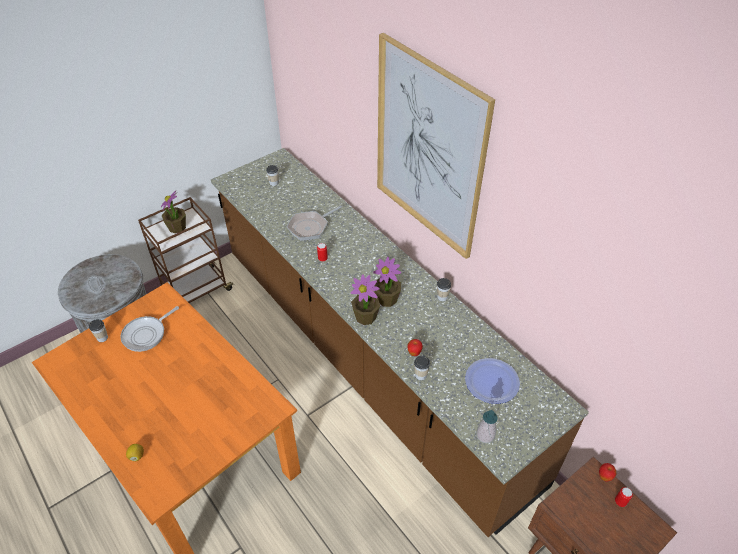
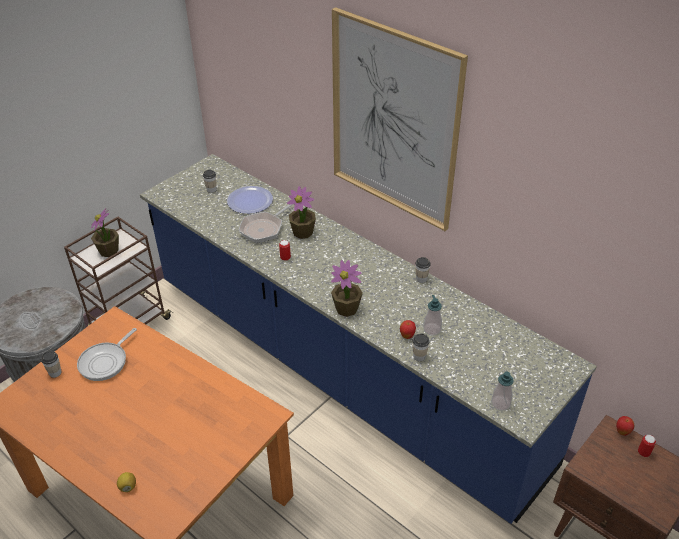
camera: 10 degrees left, 5 degrees down
brown counter [211,148,589,537] -> blue counter [140,154,597,524]
potted plant [373,257,401,307] -> potted plant moved to [287,186,316,239]
plate [465,358,520,404] -> plate moved to [227,186,273,214]
none -> soap dispenser [423,295,442,336]

